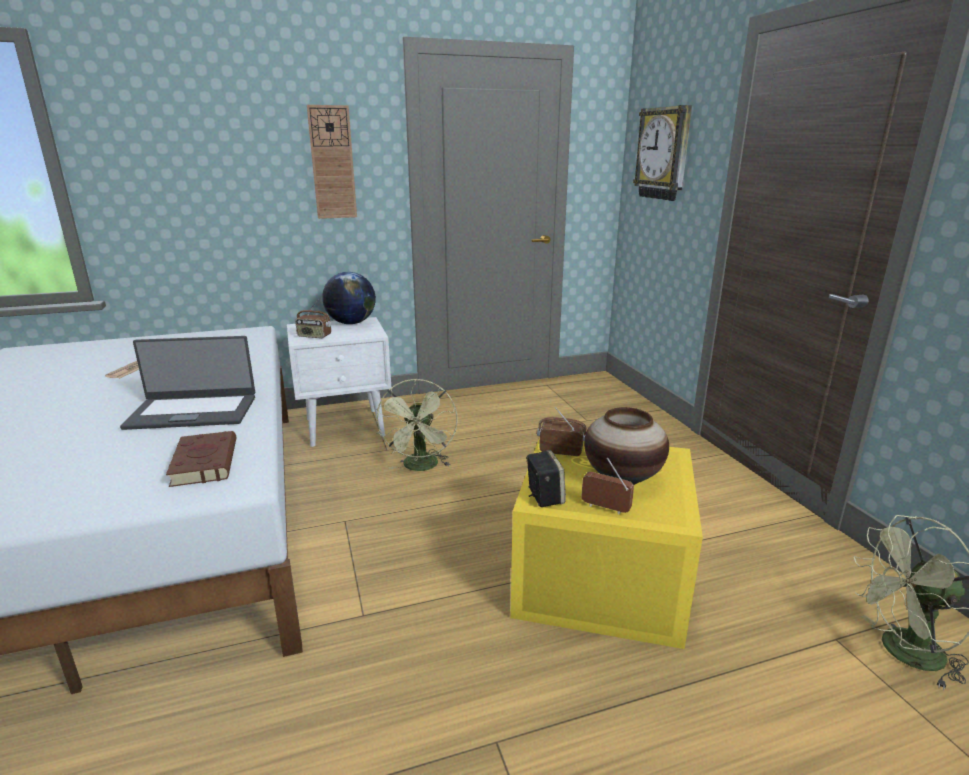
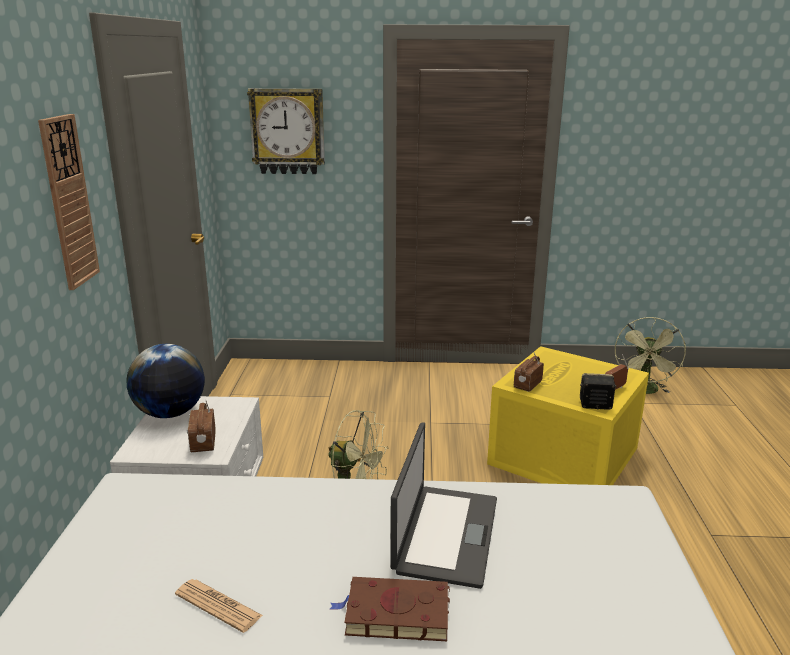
camera: 70 degrees left, 0 degrees up
brown book [166,431,236,487] -> brown book moved to [330,577,450,641]
radio [295,300,331,338] -> radio turned 135 degrees clockwise [187,399,216,452]
vase [584,407,669,485] -> none

